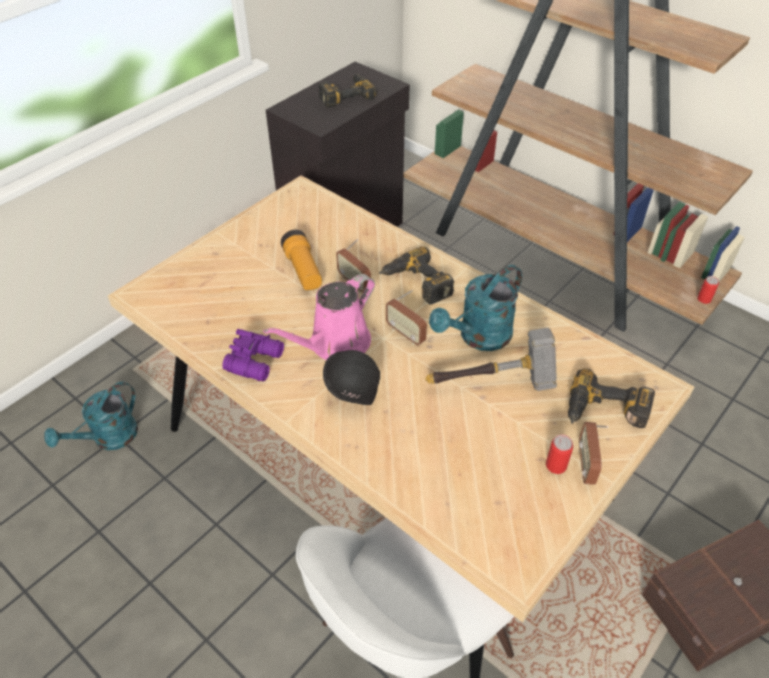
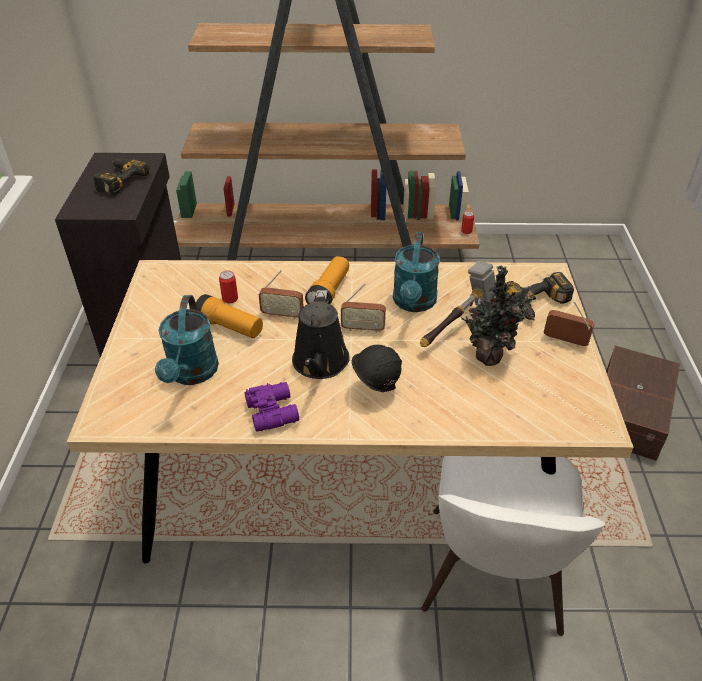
camera: 40 degrees left, 5 degrees down
turquoise watering can [44,381,138,450] -> turquoise watering can moved to [155,295,219,385]
pink watering can [263,274,375,360] -> black watering can [292,290,350,379]
power drill [379,247,454,305] -> flashlight [305,256,349,304]
can [546,435,573,474] -> can moved to [219,270,238,303]
radio [578,422,608,485] -> radio turned 150 degrees clockwise [544,301,595,347]
none -> potted plant [461,266,533,366]

